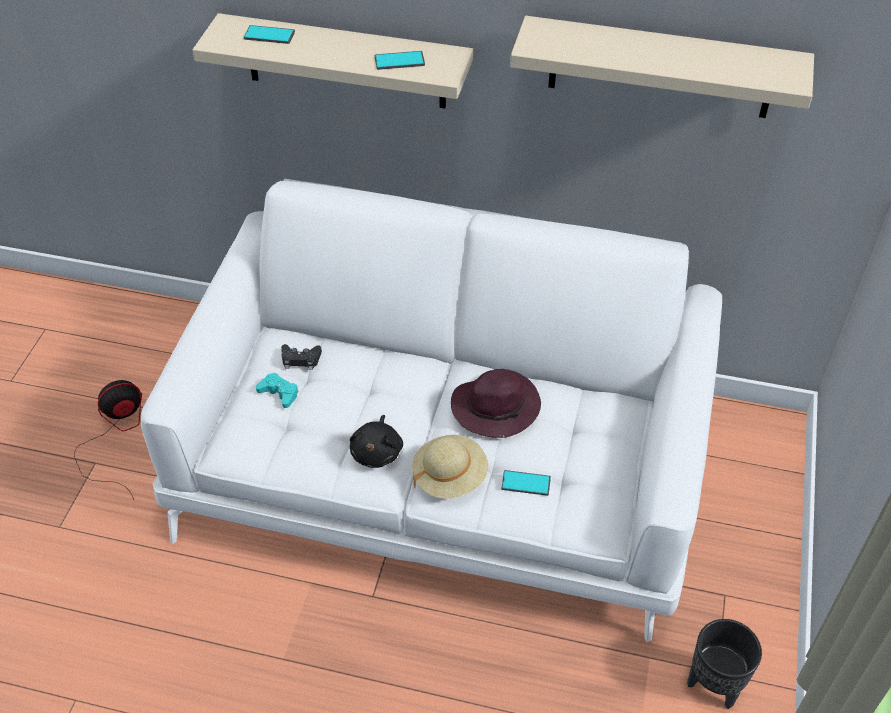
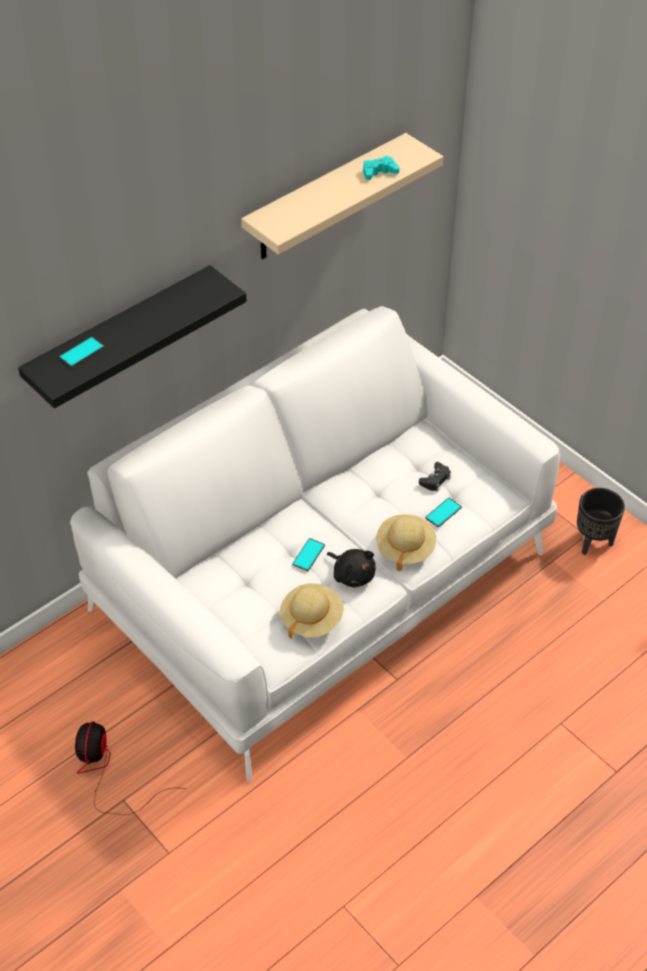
camera: 55 degrees left, 0 degrees up
beige shelf [193,13,473,108] -> black shelf [18,265,247,408]
turquoise game controller [256,372,299,408] -> turquoise game controller moved to [363,156,399,180]
black game controller [281,344,322,370] -> black game controller moved to [419,462,451,492]
phone [375,51,425,70] -> phone moved to [292,538,325,571]
purple hat [451,369,541,438] -> none
none -> beige hat [280,583,344,639]

